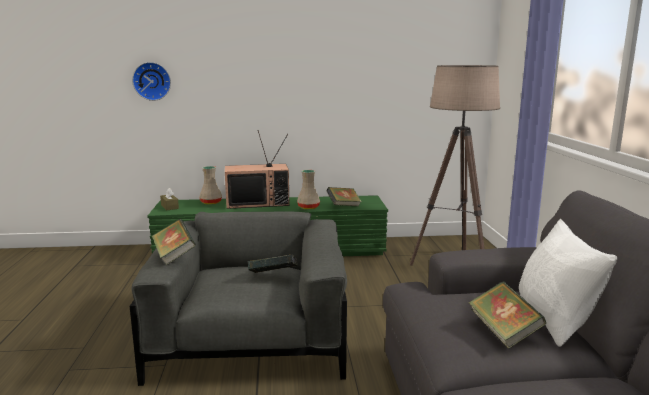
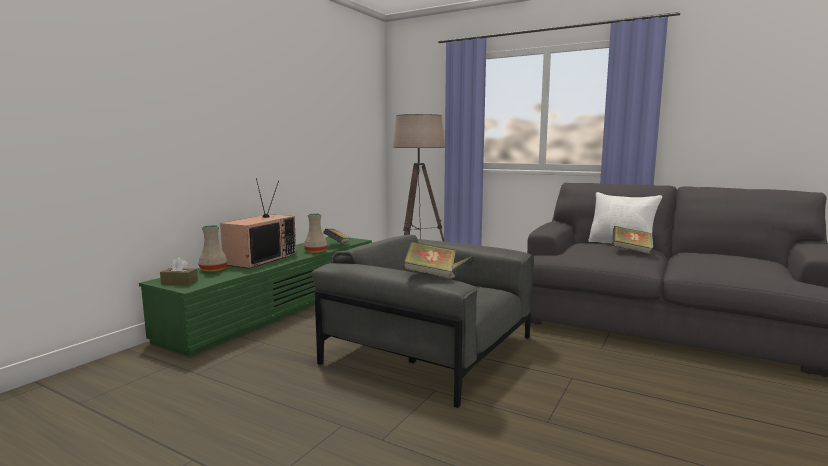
camera: 55 degrees left, 5 degrees down
wall clock [132,62,171,101] -> none

